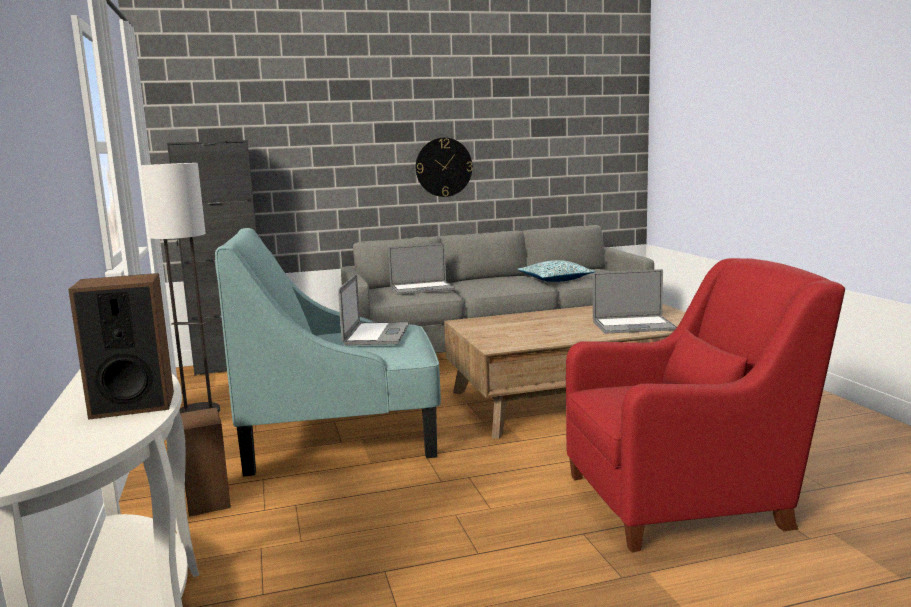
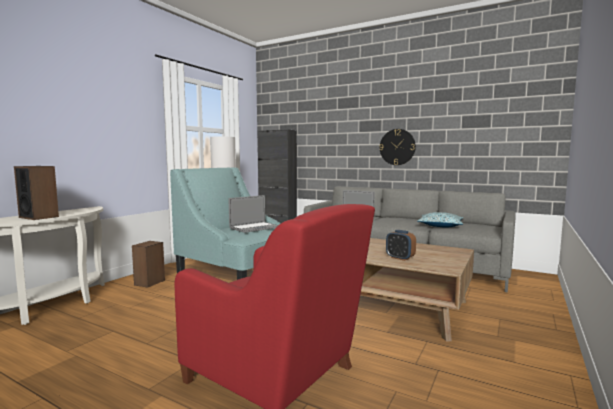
camera: 45 degrees right, 5 degrees down
laptop [593,269,677,334] -> alarm clock [386,230,416,261]

